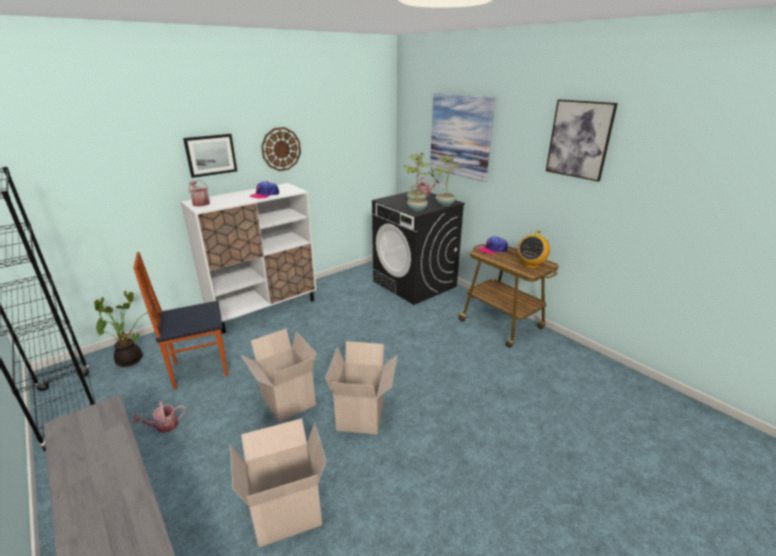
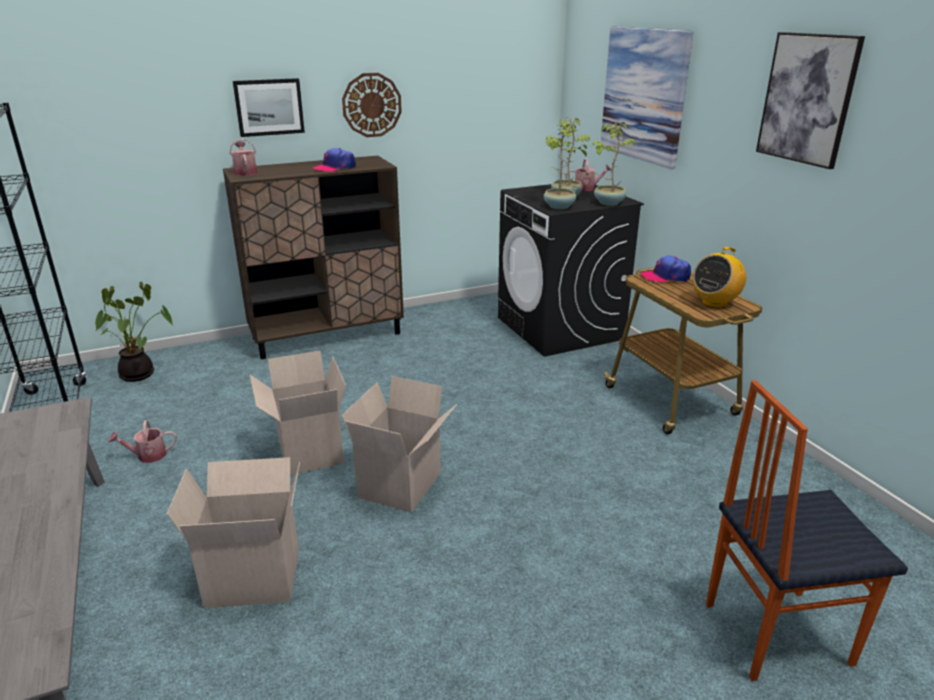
camera: 15 degrees right, 0 degrees up
chair [133,252,229,390] -> chair moved to [706,380,908,681]
white cabinet [181,183,316,333] -> brown cabinet [223,156,404,359]

